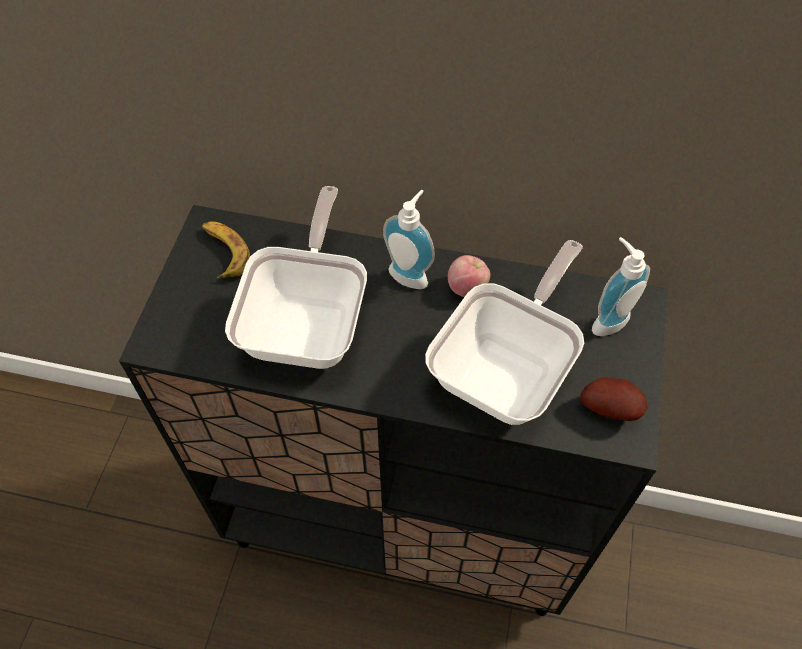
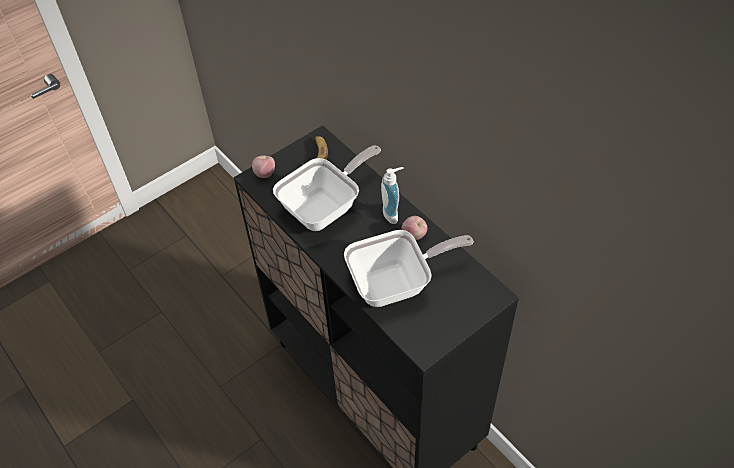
camera: 40 degrees right, 5 degrees down
potato [580,377,647,421] -> none
soap dispenser [592,237,650,336] -> none
none -> apple [252,155,275,178]

